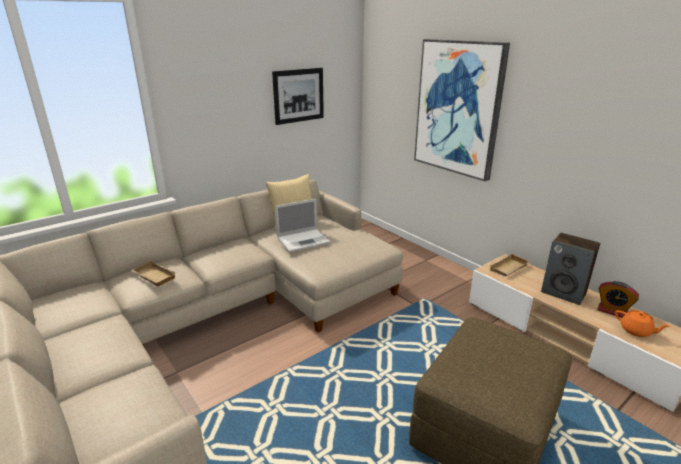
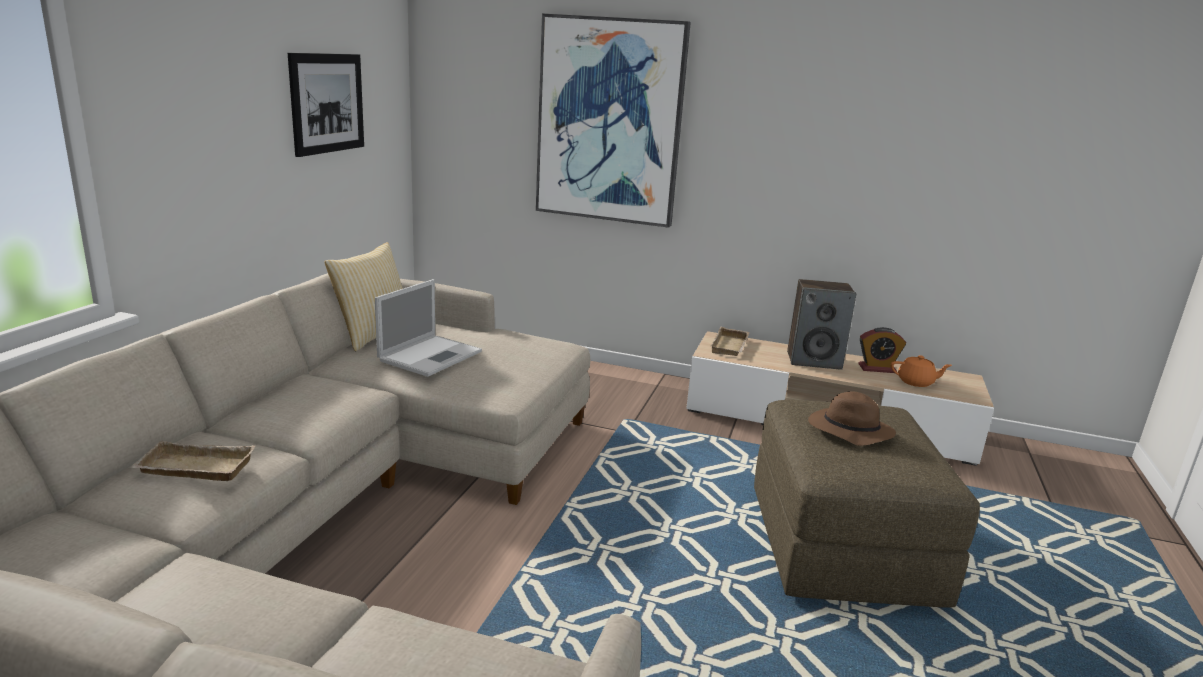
camera: 35 degrees left, 5 degrees down
none -> brown hat [808,391,896,446]

